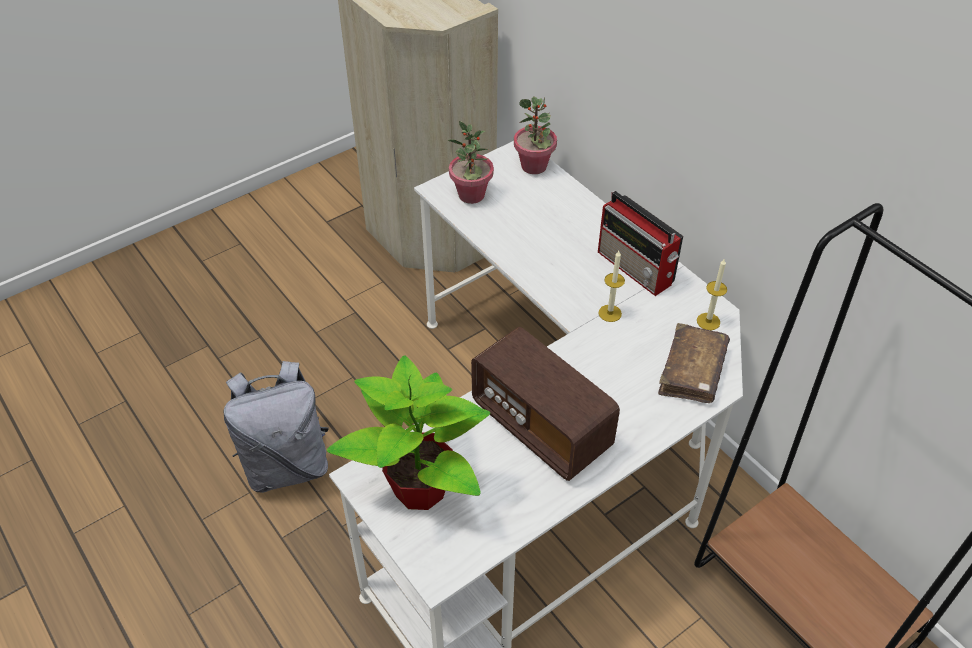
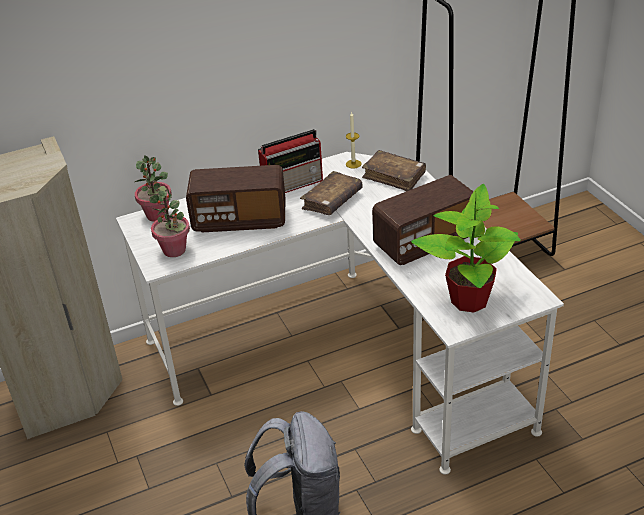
camera: 75 degrees left, 10 degrees down
candle [598,251,625,322] -> brown book [300,171,363,215]
none -> radio [186,165,286,232]

